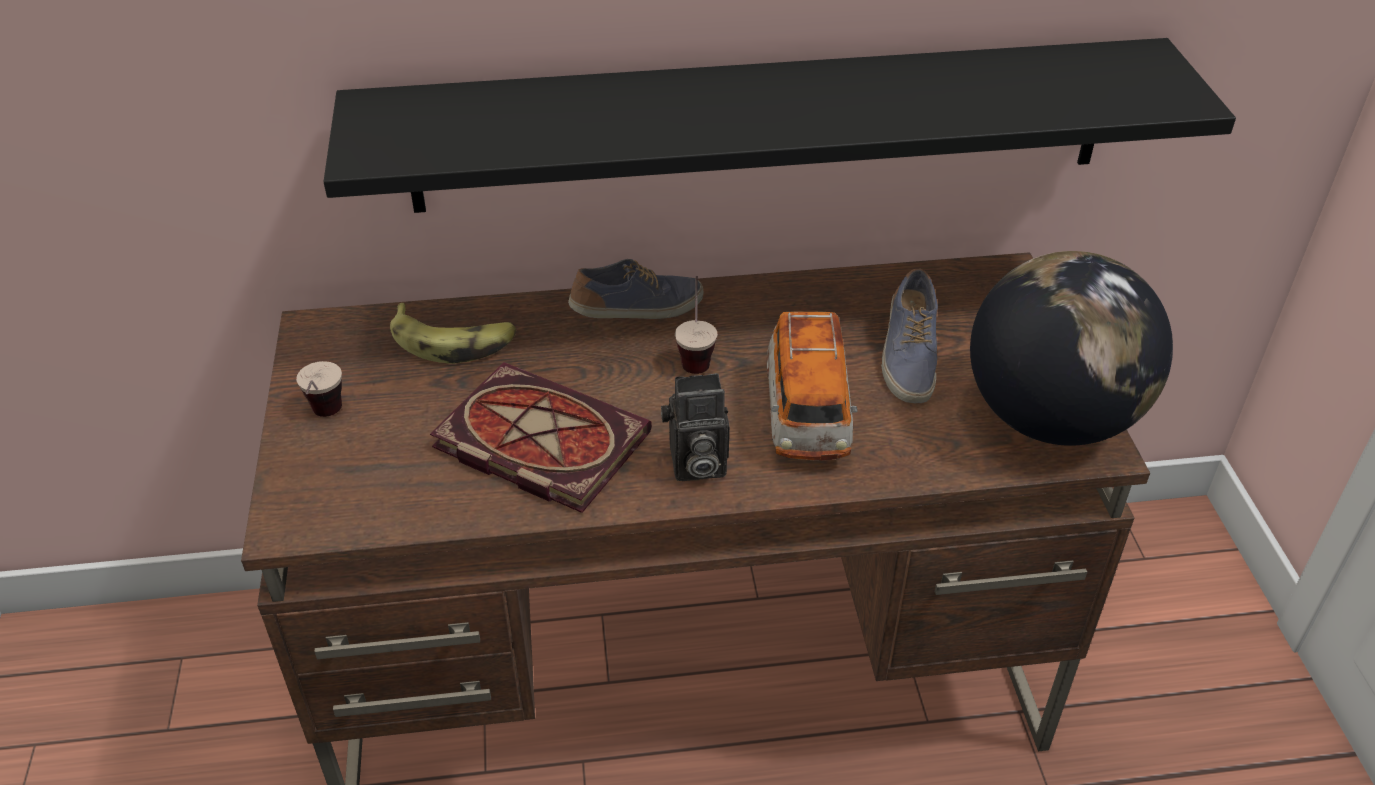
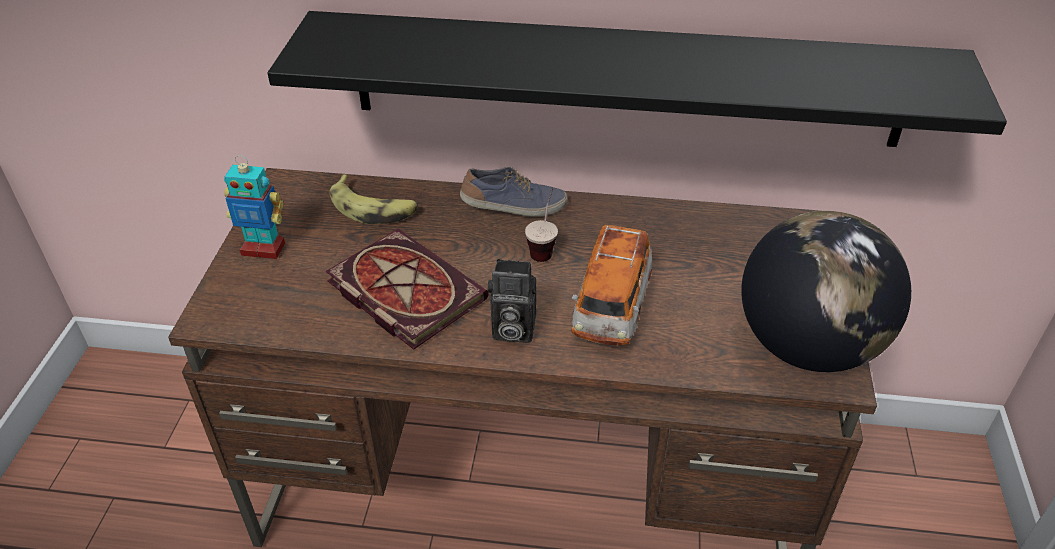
camera: 15 degrees right, 0 degrees up
cup [296,361,342,417] -> toy robot [224,155,285,259]
shoe [881,269,938,403] -> none

